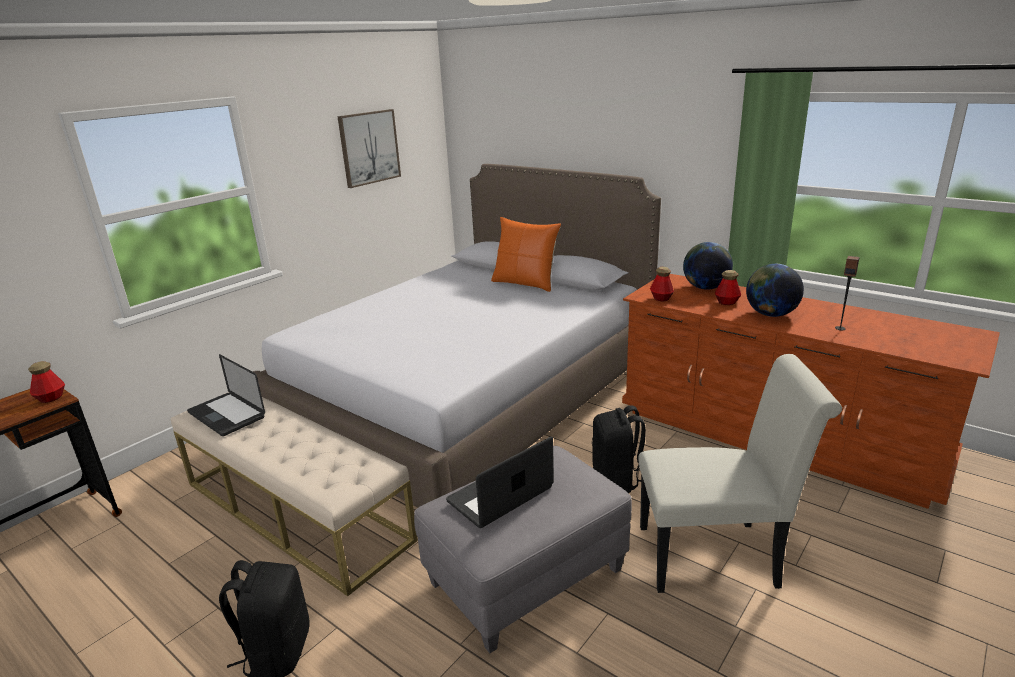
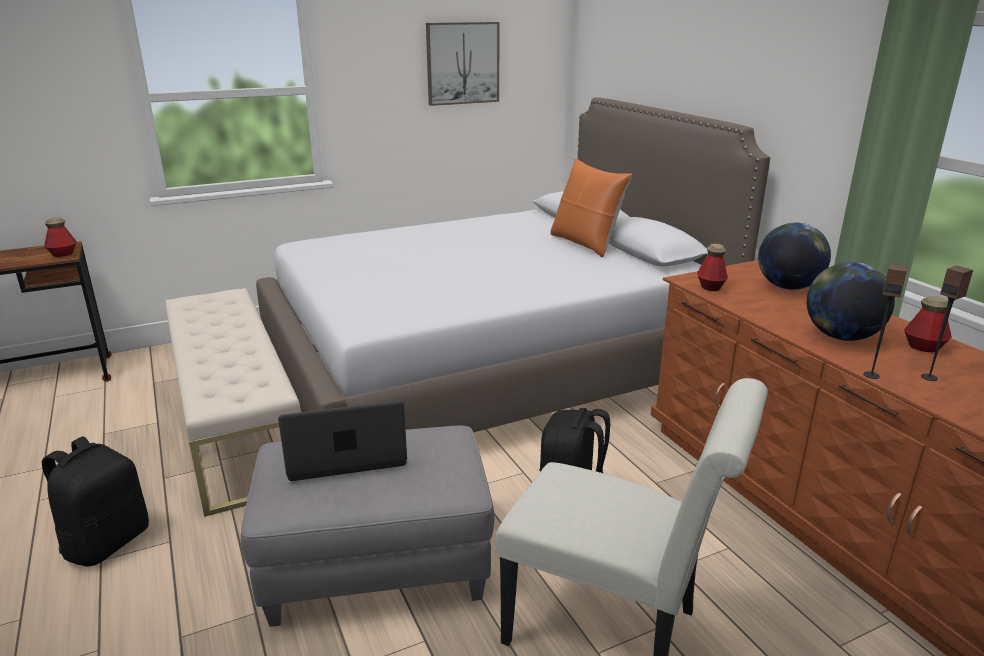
camera: 25 degrees right, 0 degrees up
laptop [187,354,265,436] -> none
bottle [715,270,741,305] -> bottle moved to [904,296,952,352]
none -> speaker [863,264,908,379]

